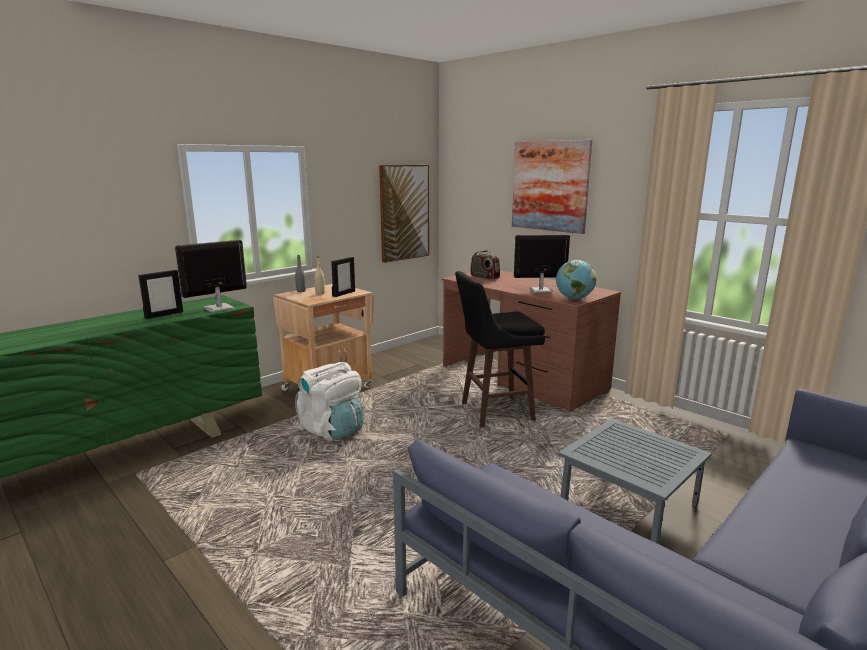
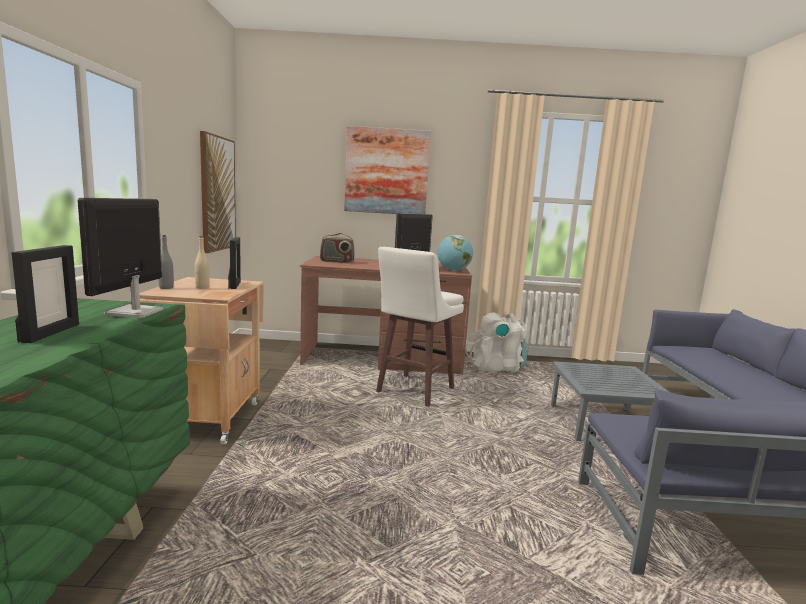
camera: 45 degrees left, 5 degrees down
white backpack [295,362,364,441] -> white backpack moved to [465,312,528,373]
black stool [455,271,545,428] -> white stool [376,247,464,407]

